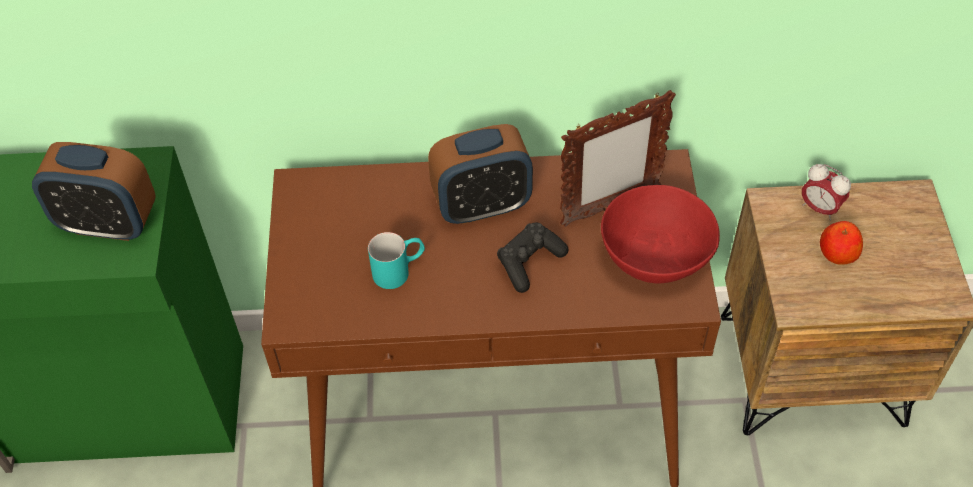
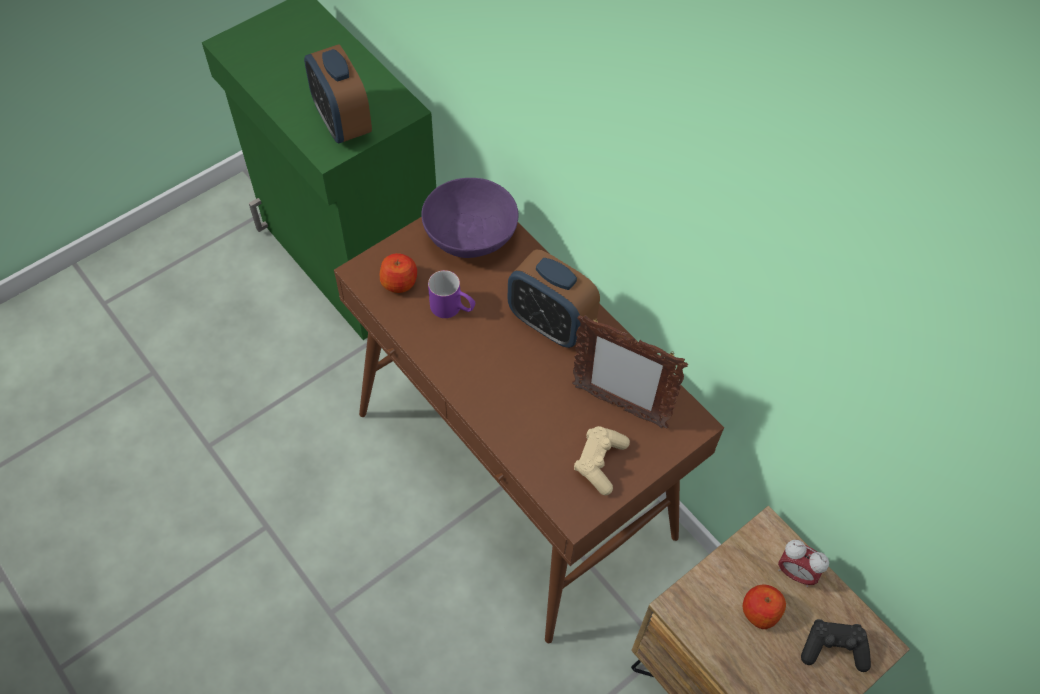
camera: 50 degrees right, 5 degrees up
turquoise mug [368,232,425,289] -> purple mug [428,270,475,318]
black game controller [497,222,569,293] -> black game controller moved to [801,619,871,672]
red bowl [601,185,720,284] -> beige game controller [574,426,630,495]
alarm clock [802,164,851,221] -> alarm clock turned 60 degrees counterclockwise [778,540,829,587]
none -> apple [380,253,417,293]
none -> purple bowl [421,178,518,258]

